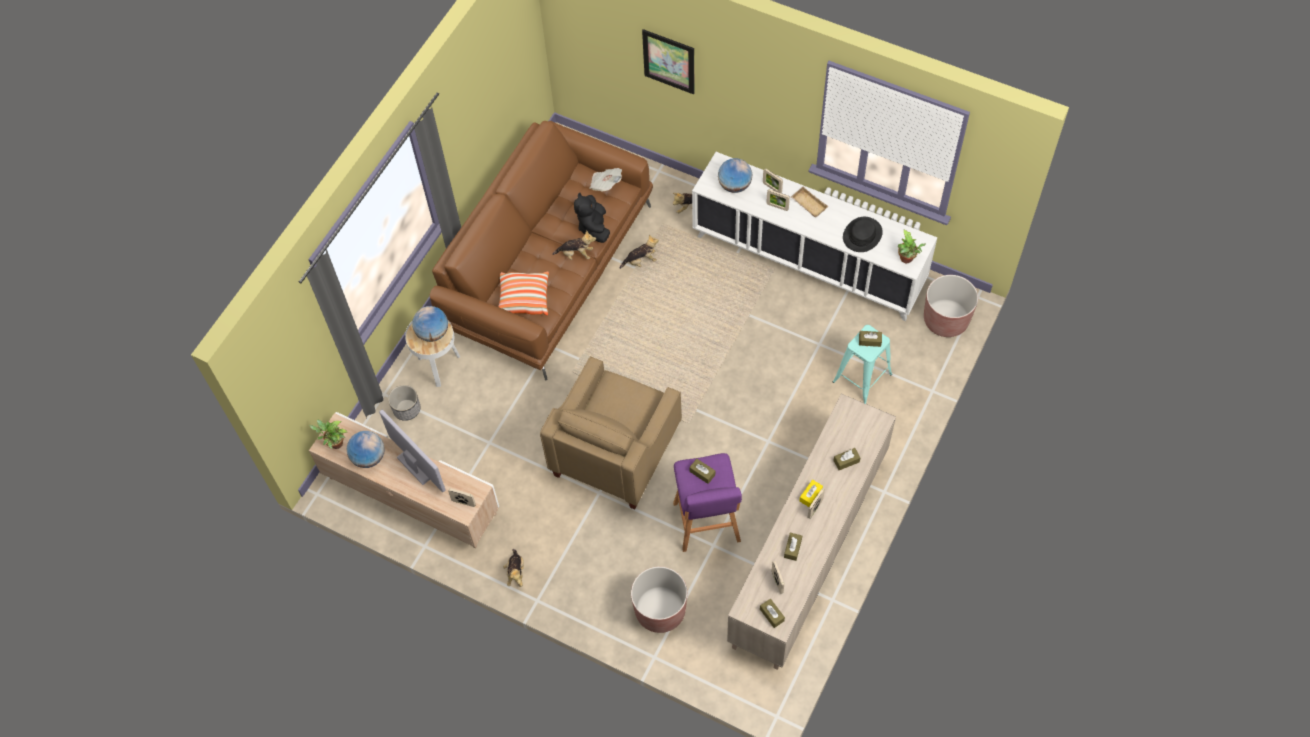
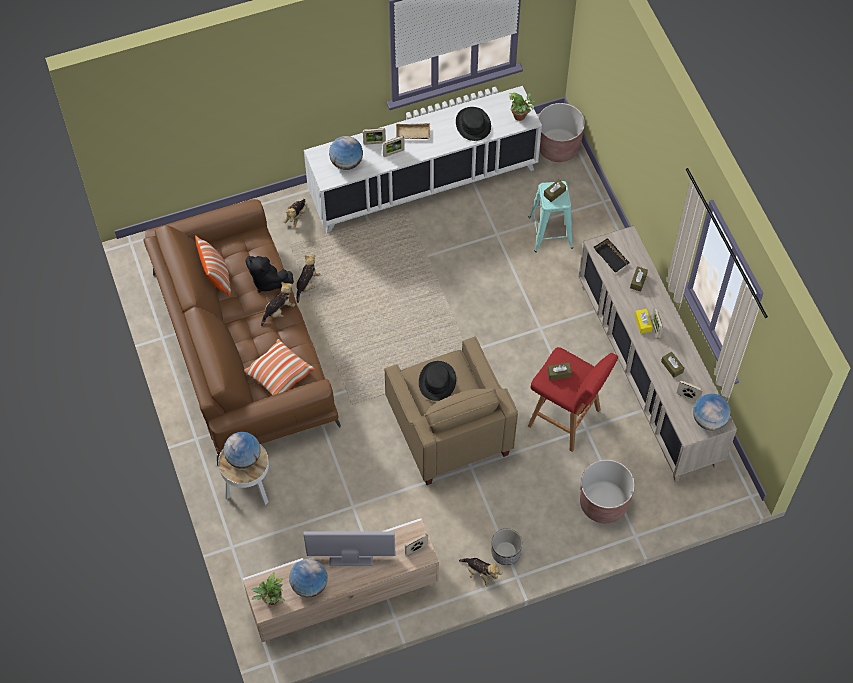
camera: 50 degrees left, 0 degrees up
planter [388,385,420,421] -> planter moved to [492,529,522,565]
newspaper [589,168,622,192] -> none
picture [642,29,695,94] -> none
purple stool [673,453,742,552] -> red stool [528,347,618,452]
brown tissue box [760,599,785,628] -> globe [693,393,731,430]
none -> pillow [195,235,231,296]
none -> black hat [419,361,456,401]
none -> black tray [594,238,630,273]

